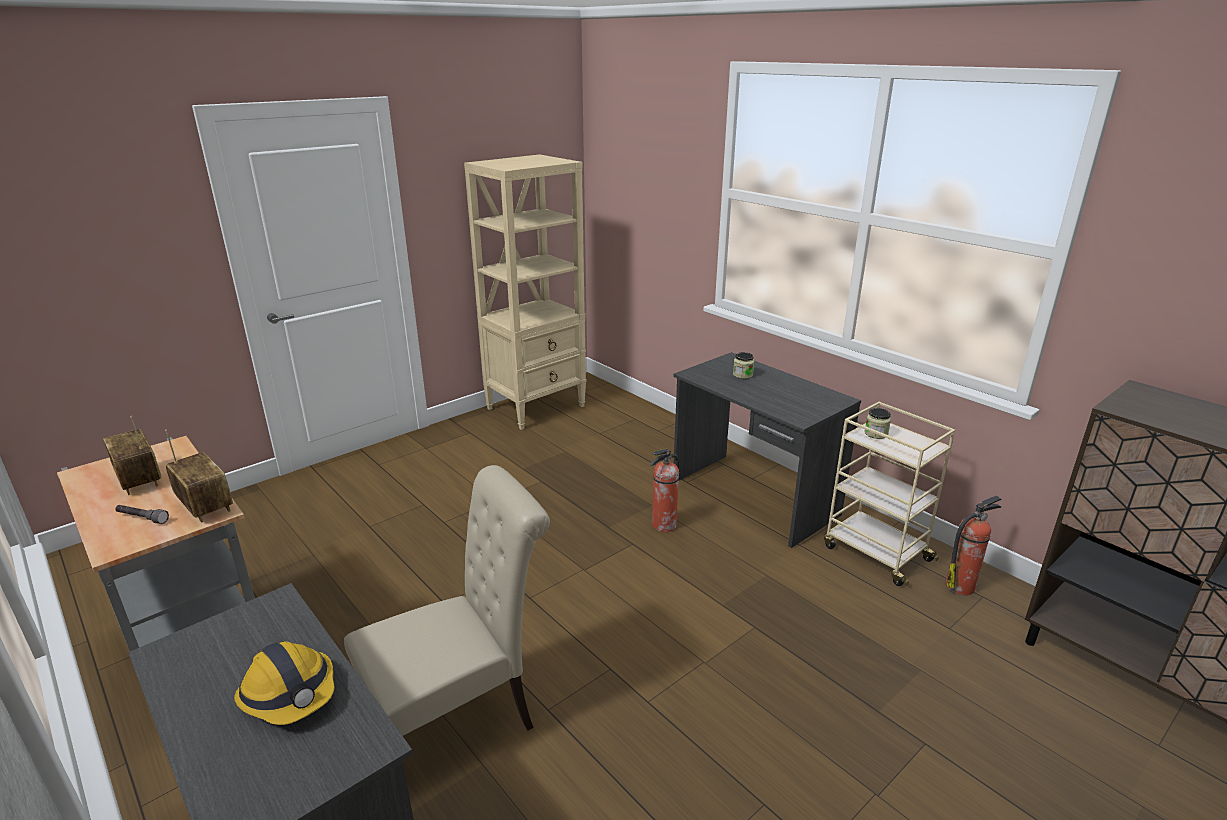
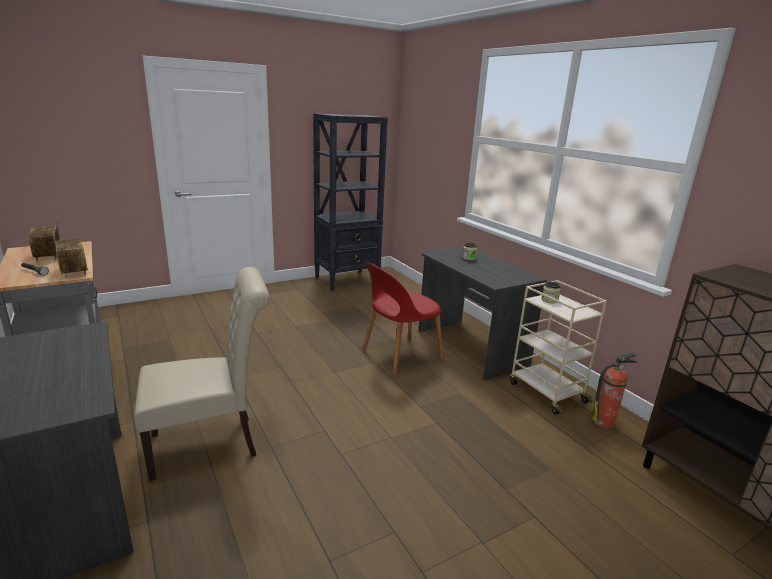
camera: 10 degrees right, 5 degrees down
hard hat [234,641,335,725] -> none
beige bookcase [464,154,586,430] -> black bookcase [313,113,388,291]
fire extinguisher [650,449,680,532] -> red chair [362,262,443,375]

